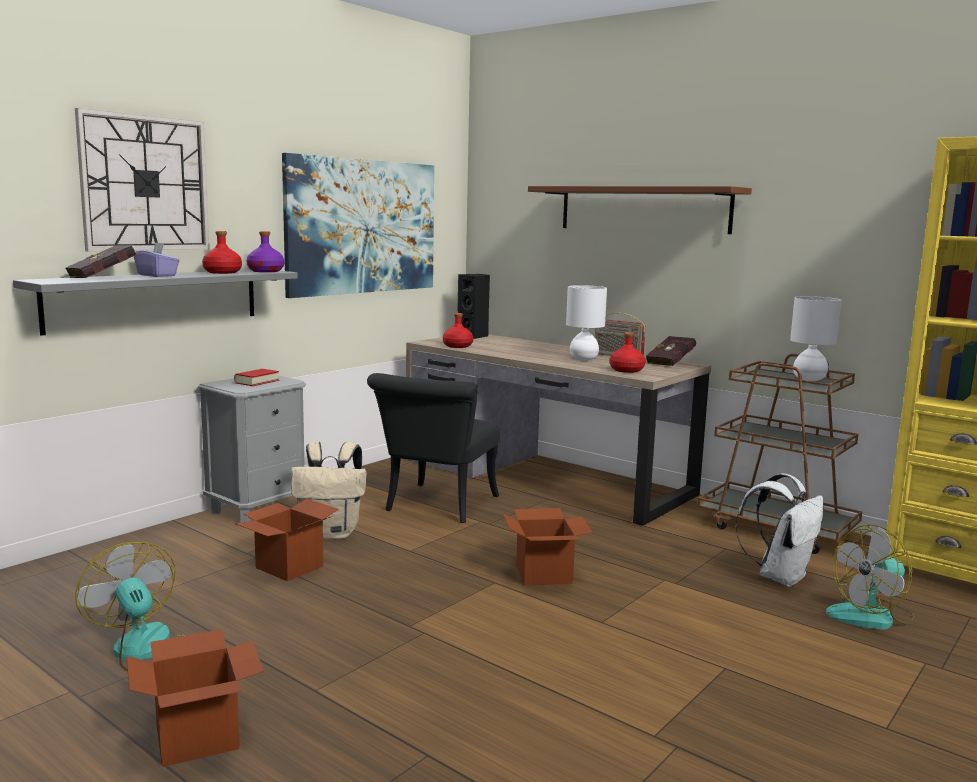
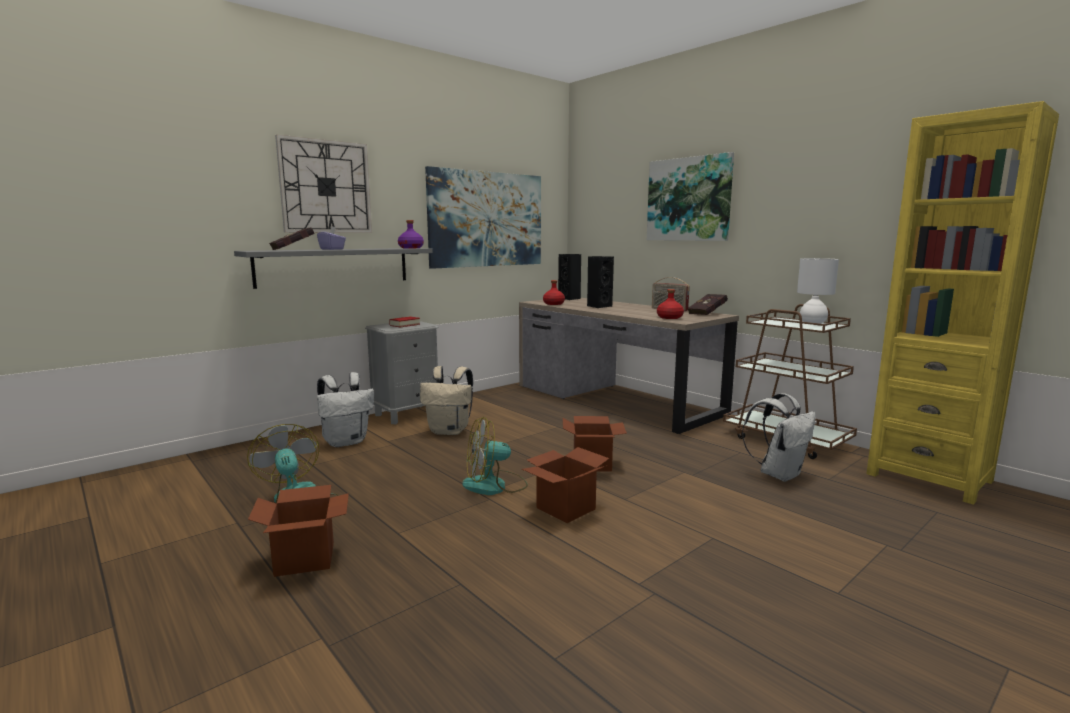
camera: 10 degrees right, 0 degrees up
red bottle [202,231,242,274] -> none
cardboard box [236,499,339,581] -> cardboard box moved to [522,447,609,523]
black chair [367,373,500,523] -> none
brown shelf [528,186,752,234] -> picture [647,152,734,241]
white table lamp [566,285,607,360] -> none
fan [826,524,914,630] -> fan moved to [462,417,528,495]
none -> white backpack [317,372,374,447]
none -> black speaker [587,256,614,308]

